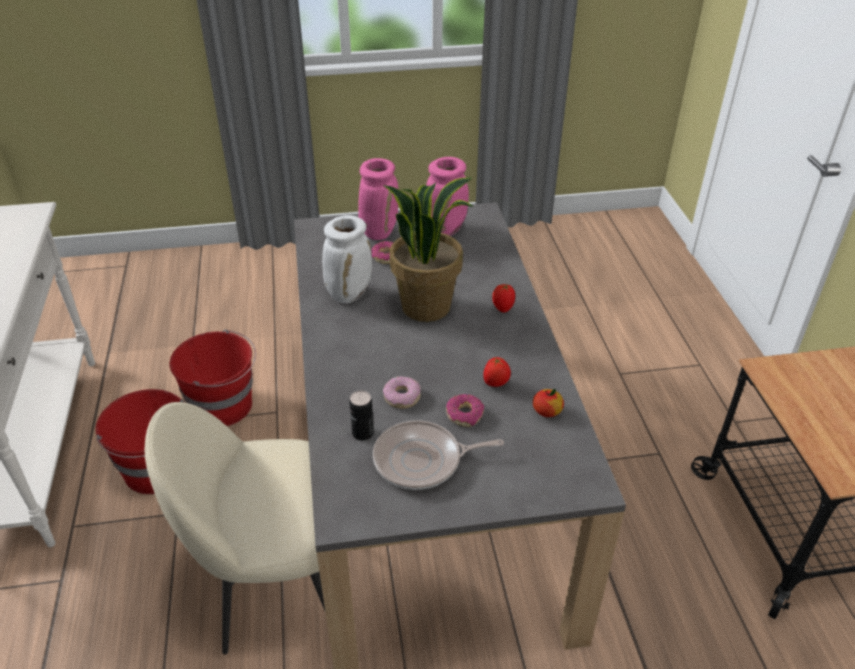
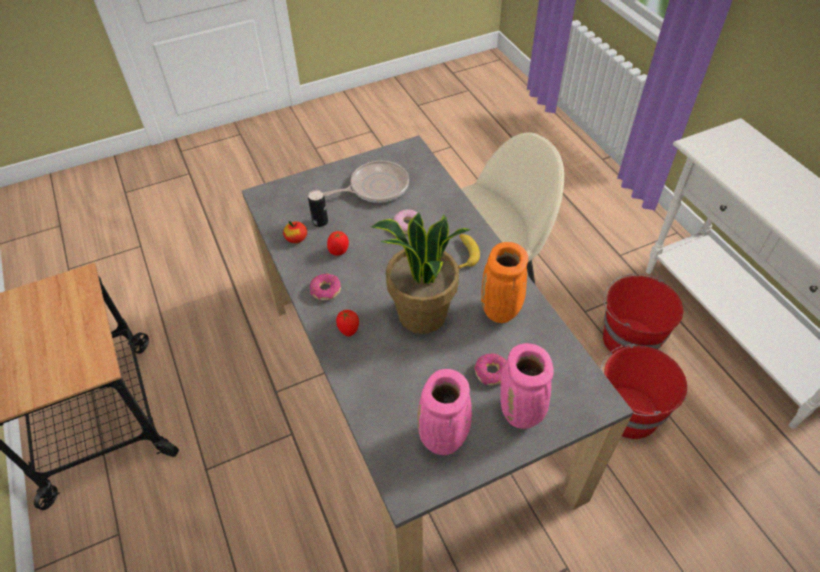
camera: 165 degrees right, 10 degrees up
white vase [322,215,372,303] -> orange vase [481,242,528,323]
can [349,391,374,441] -> can moved to [308,190,328,227]
donut [446,394,484,427] -> donut moved to [310,274,341,300]
none -> banana [458,234,480,269]

